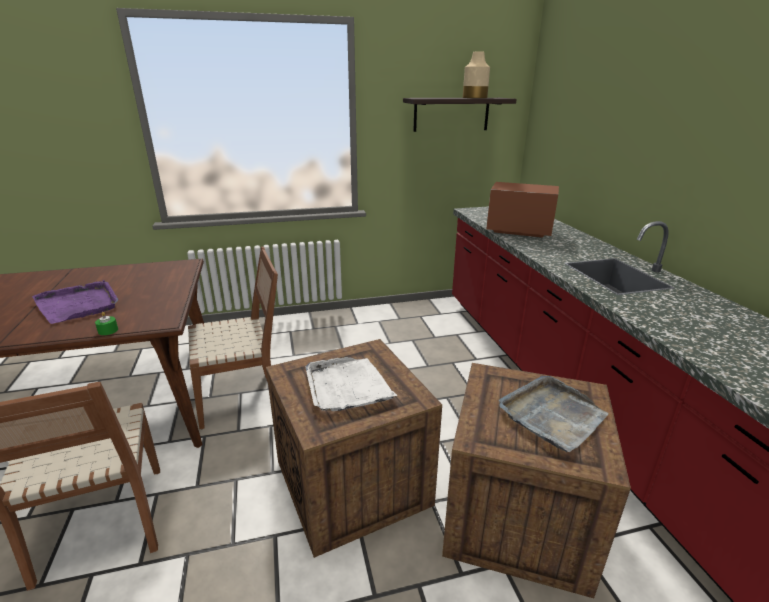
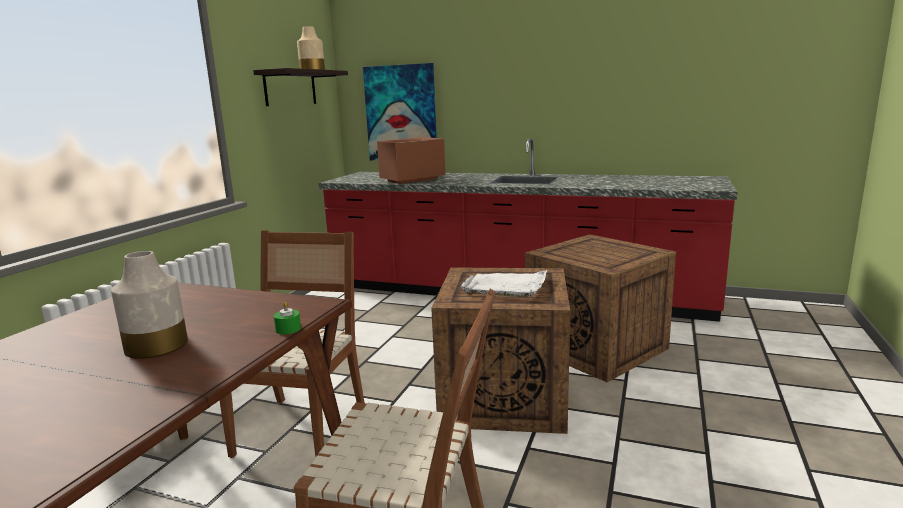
camera: 55 degrees left, 10 degrees down
purple tray [32,280,118,324] -> beige vase [111,251,188,359]
grey tray [499,376,608,452] -> none
none -> picture [363,63,437,161]

